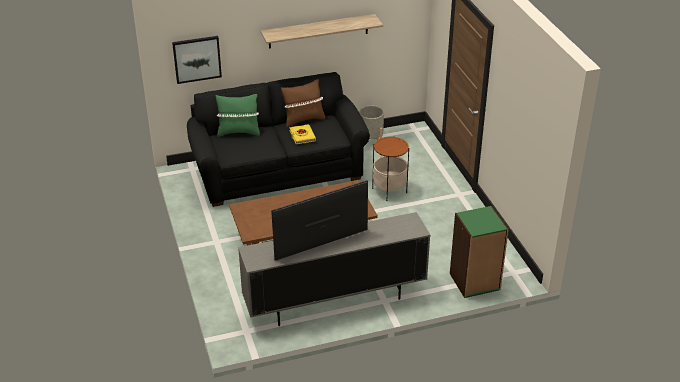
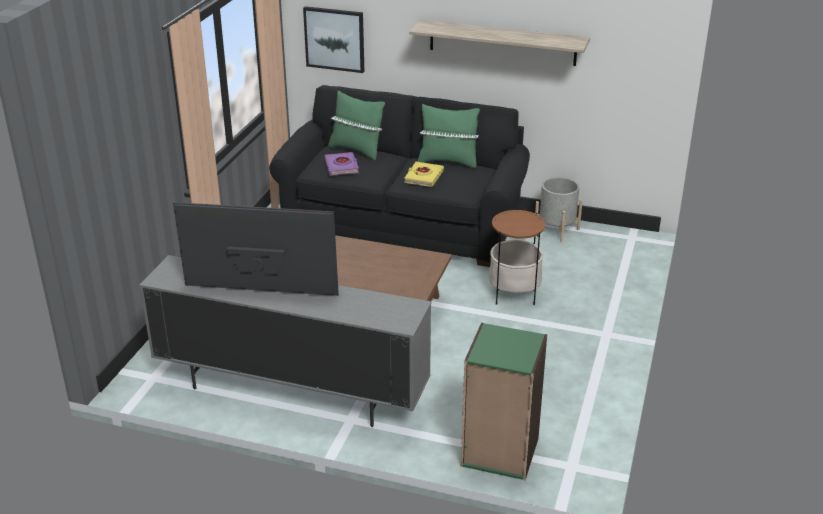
camera: 35 degrees right, 5 degrees down
brown pillow [281,79,325,128] -> green pillow [417,104,480,169]
none -> purple book [324,152,359,176]

